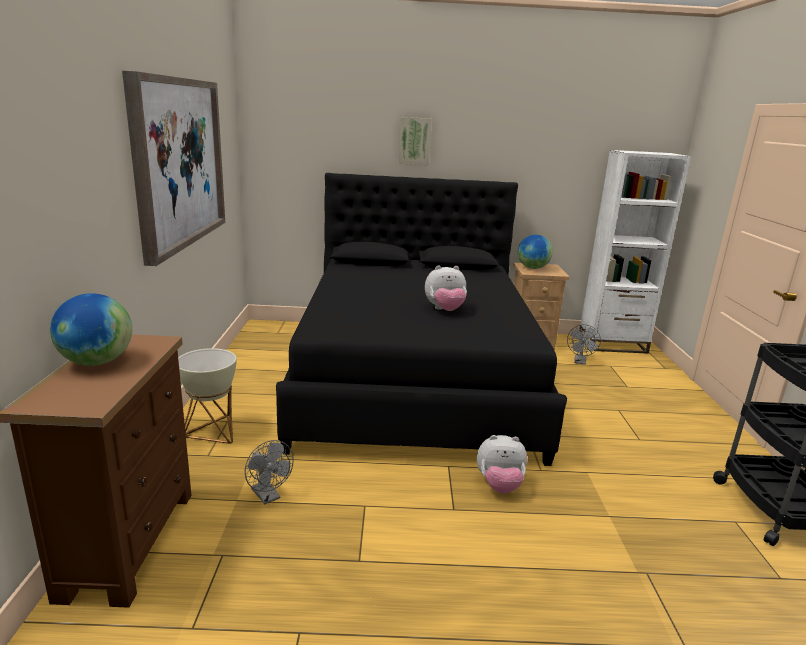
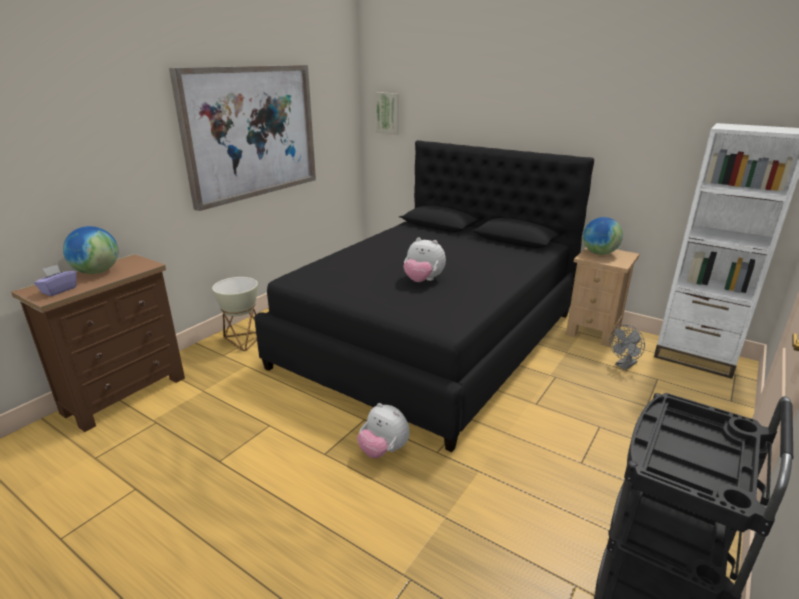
camera: 35 degrees right, 5 degrees up
grey fan [245,440,293,505] -> none
picture [399,117,432,165] -> picture moved to [375,92,399,135]
none -> purple tissue box [34,265,77,296]

